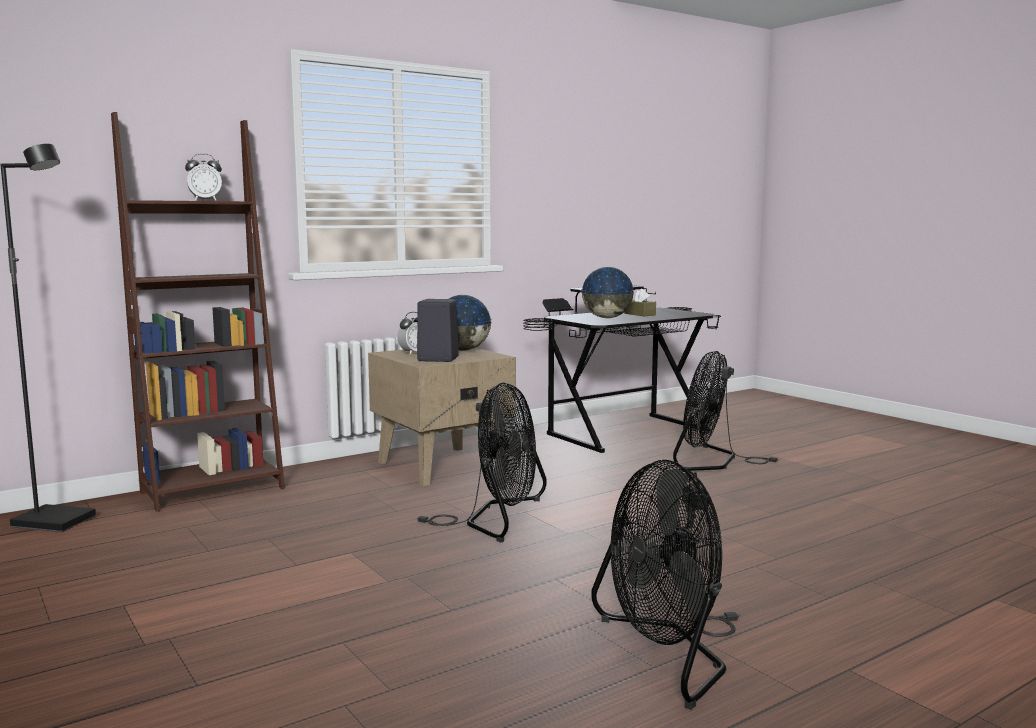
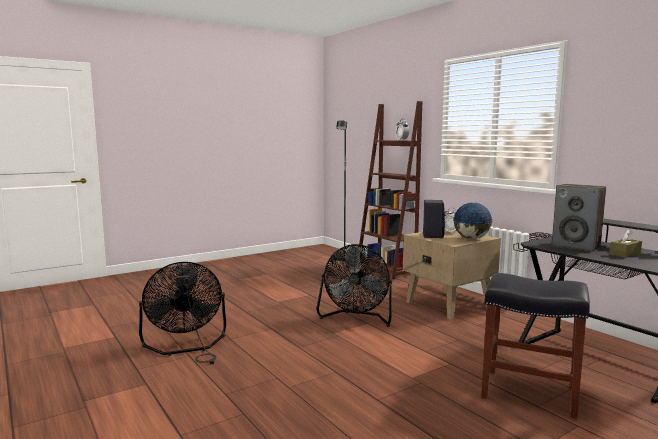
camera: 90 degrees right, 0 degrees up
globe [581,267,634,318] -> speaker [552,184,606,251]
black fan [673,351,779,471] -> black stool [481,273,590,419]

